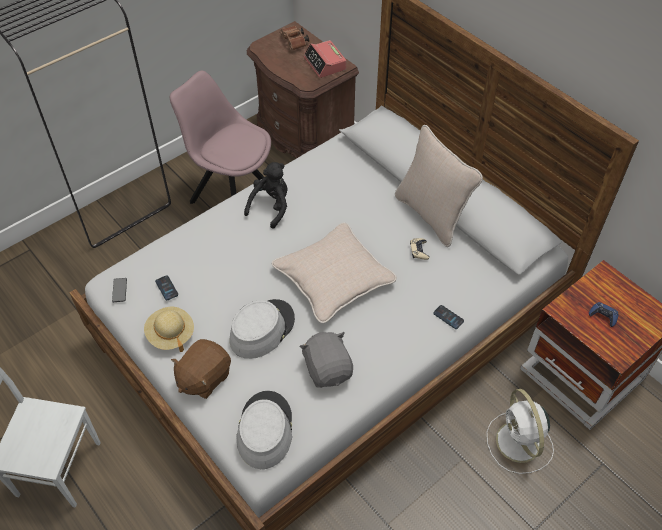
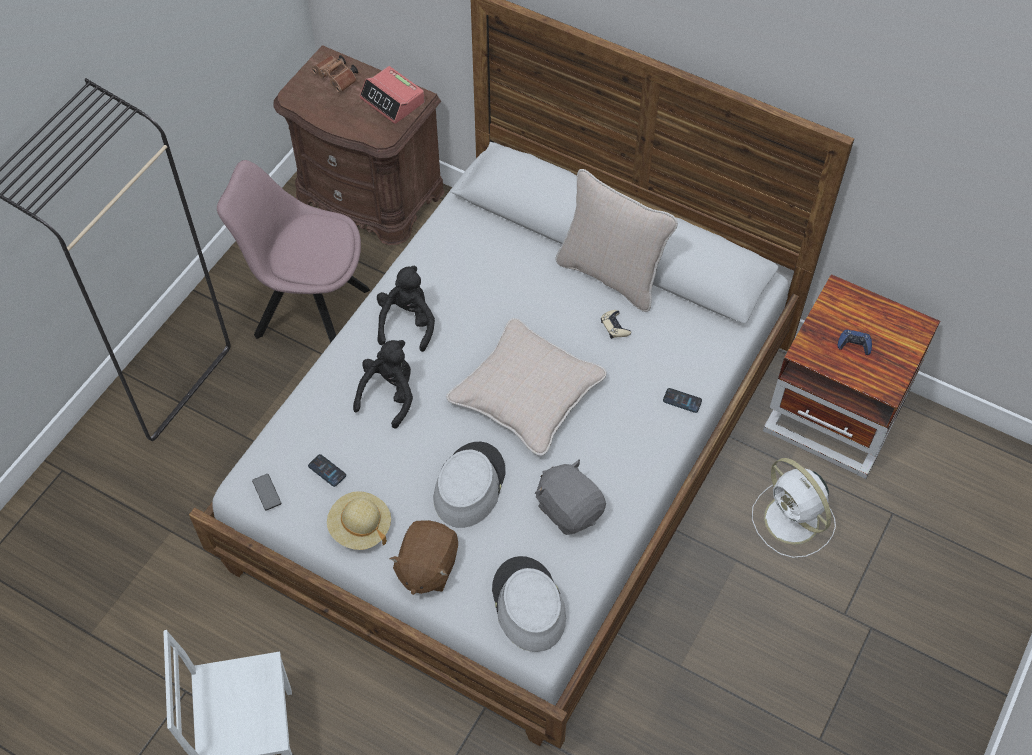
camera: 20 degrees left, 5 degrees up
none -> black plush toy [353,340,413,429]

